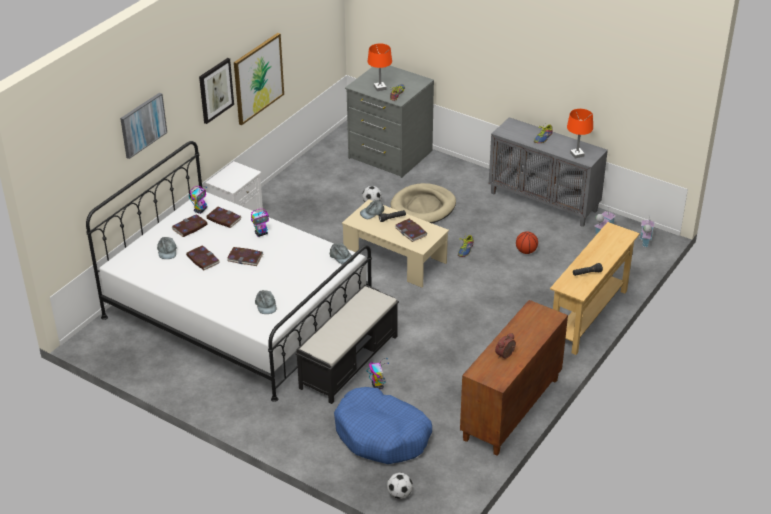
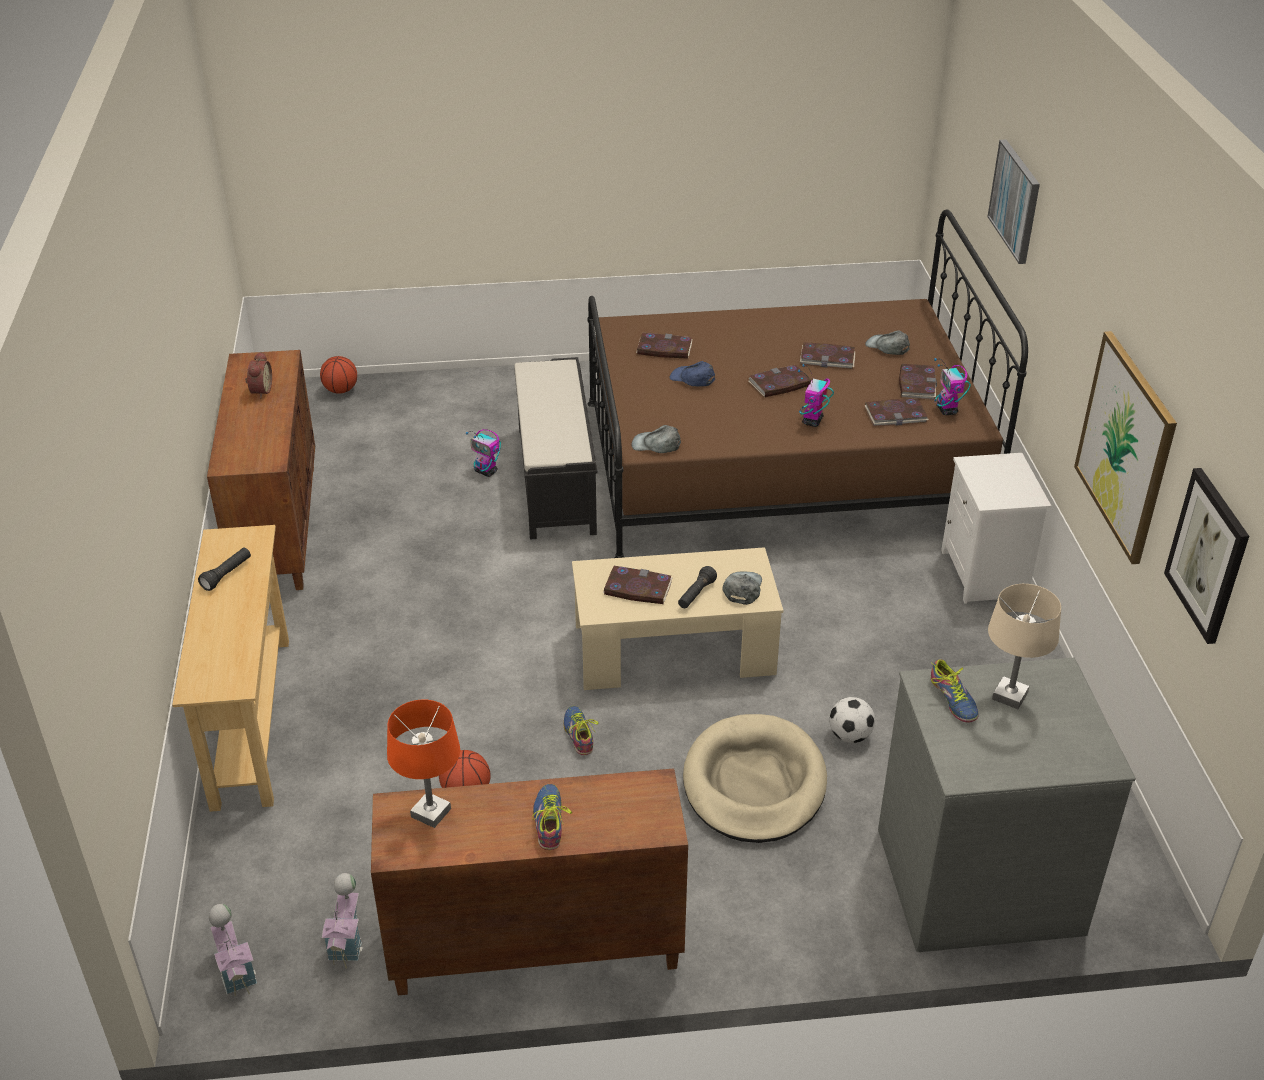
camera: 140 degrees right, 0 degrees up
white bed [86,141,372,402] -> brown bed [587,209,1028,558]
picture [199,58,234,124] -> picture moved to [1164,468,1249,644]
grey cap [255,290,276,314] -> book [636,333,693,359]
blue dog bed [334,387,432,464] -> none
orange table lamp [368,43,392,91] -> beige table lamp [988,584,1061,709]
football [387,473,413,499] -> basketball [320,356,357,394]
grey cabinet [489,117,608,227] -> brown cabinet [371,769,688,995]
none -> blue cap [670,361,715,387]

